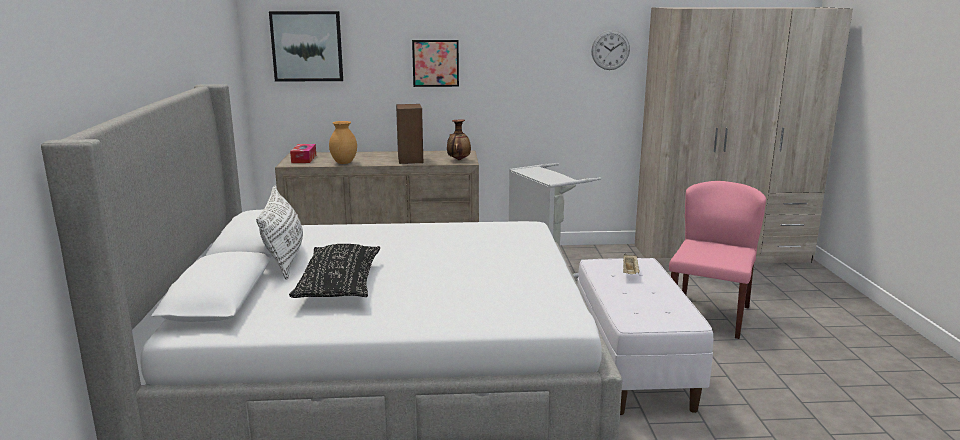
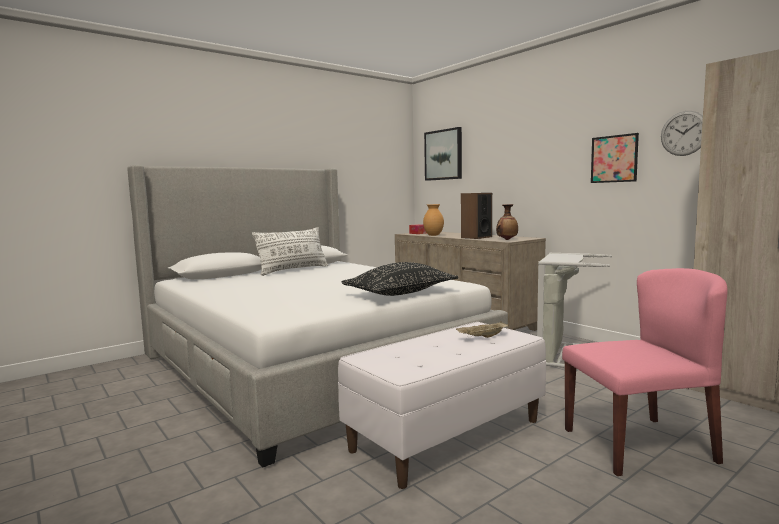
camera: 55 degrees right, 10 degrees down
black pillow [289,244,380,298] -> black pillow moved to [341,262,458,296]
picture [412,40,459,87] -> picture moved to [591,133,639,183]

